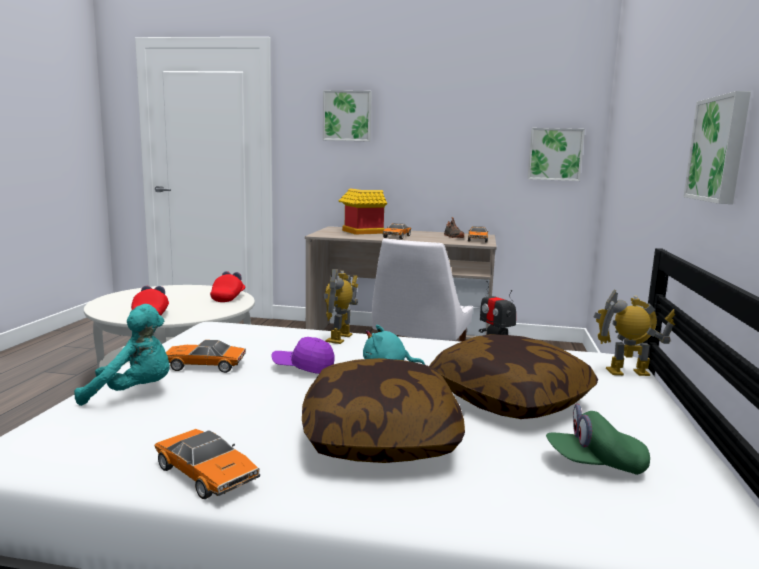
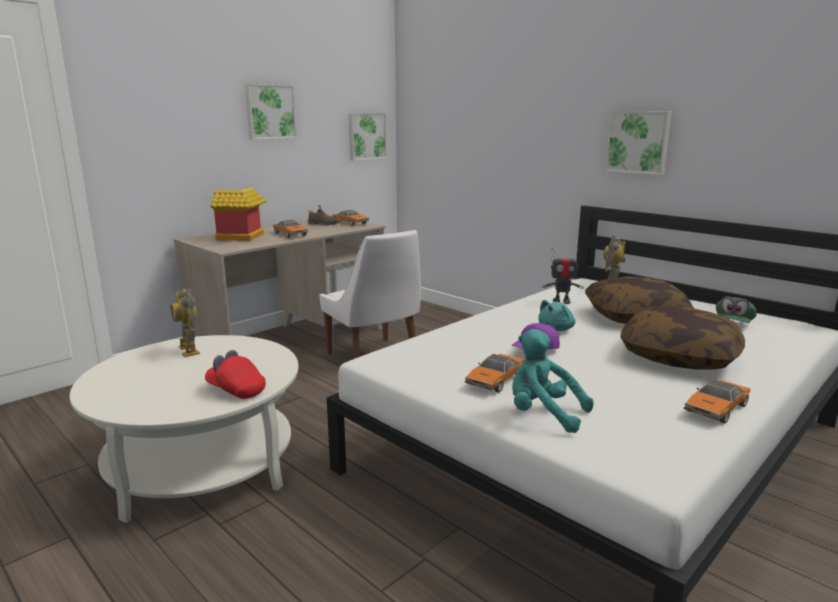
camera: 55 degrees left, 5 degrees up
turquoise plush toy [74,304,170,406] -> turquoise plush toy turned 90 degrees counterclockwise [512,329,594,433]
toy car [154,429,260,499] -> toy car turned 150 degrees clockwise [684,379,751,423]
red cap [210,271,245,302] -> none
picture [323,90,372,142] -> picture moved to [245,84,297,140]
toy robot [324,269,358,344] -> toy robot moved to [170,289,200,357]

